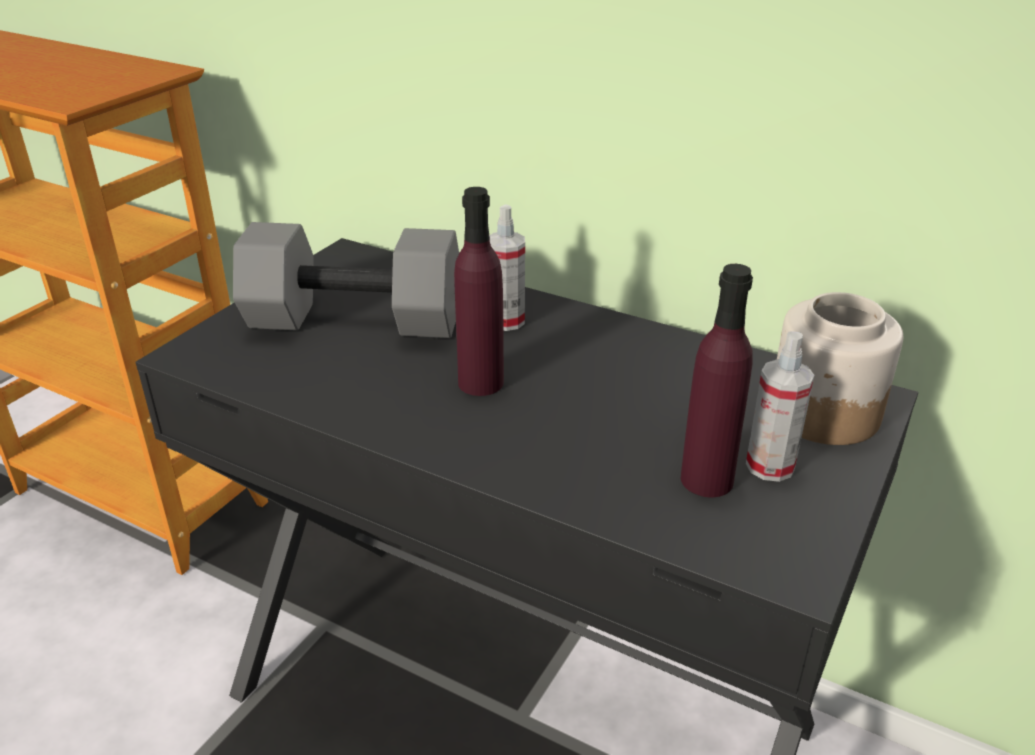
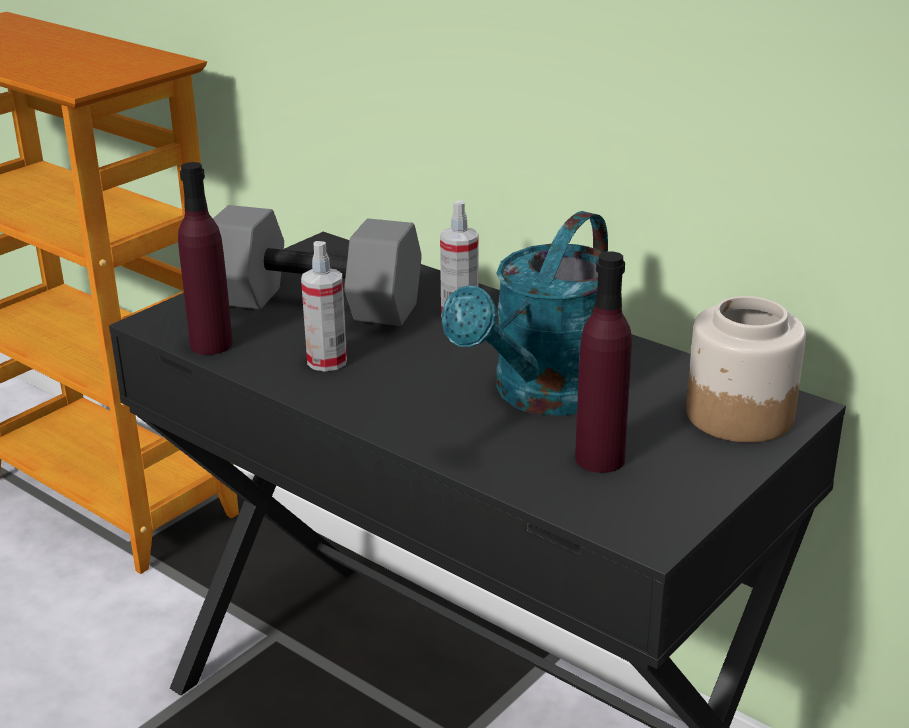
camera: 10 degrees right, 5 degrees down
purple bottle [454,187,504,396] -> purple bottle moved to [178,162,233,355]
spray bottle [746,332,814,482] -> spray bottle moved to [301,241,347,372]
none -> turquoise watering can [442,211,608,416]

